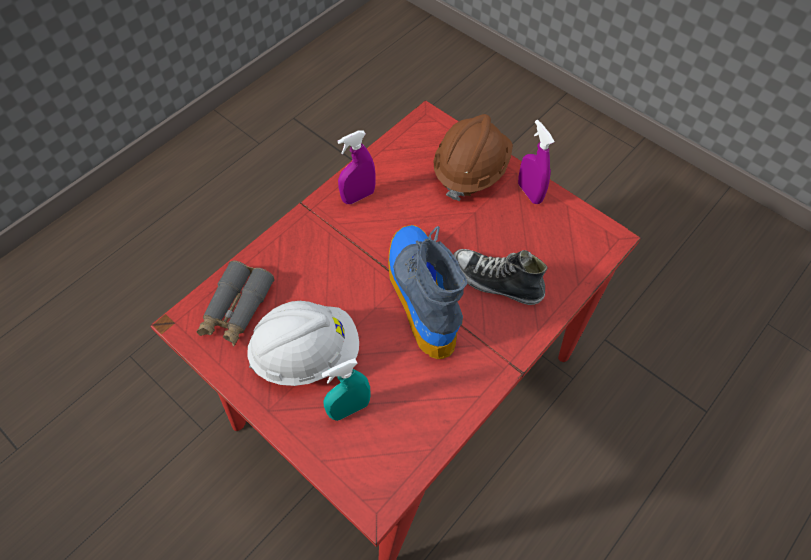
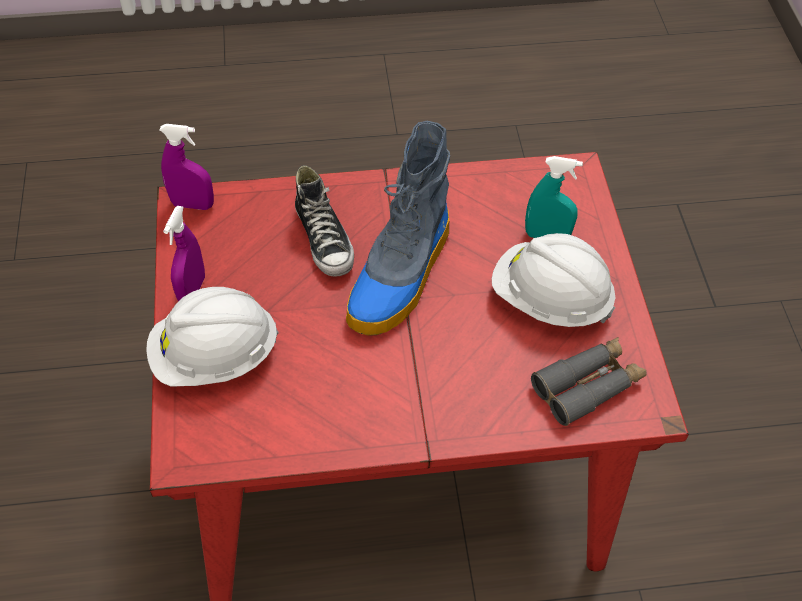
camera: 140 degrees left, 5 degrees down
purple spray bottle [337,131,376,204] -> purple spray bottle moved to [159,124,214,210]
brown hard hat [433,114,513,201] -> white hard hat [146,287,279,387]

